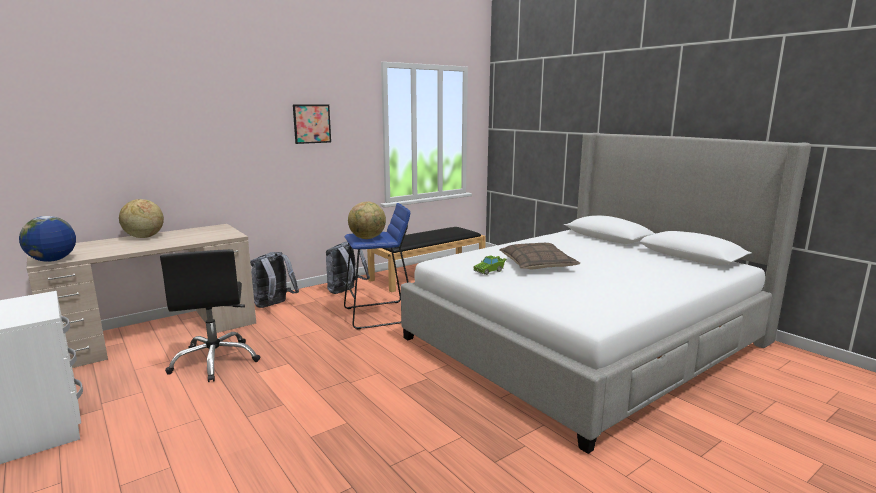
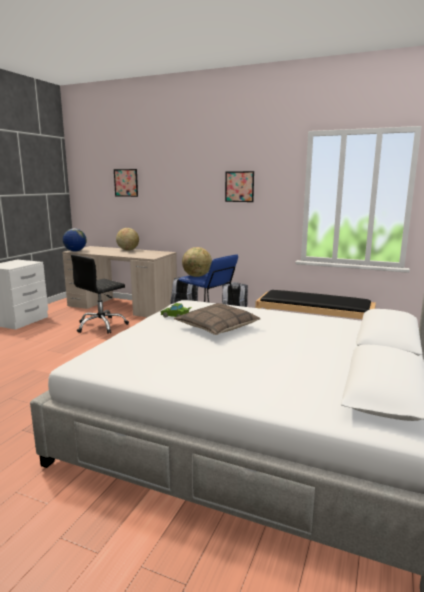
camera: 60 degrees right, 0 degrees up
none -> picture [114,169,138,197]

